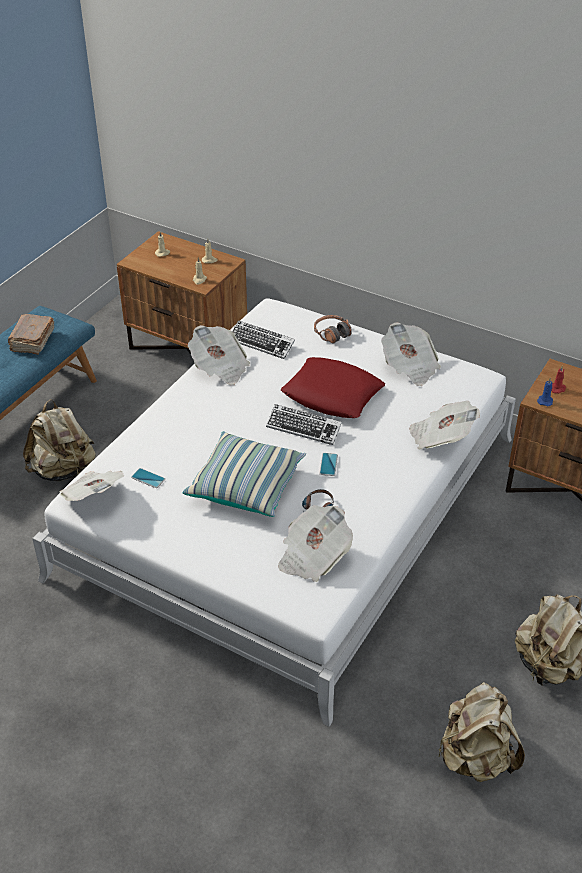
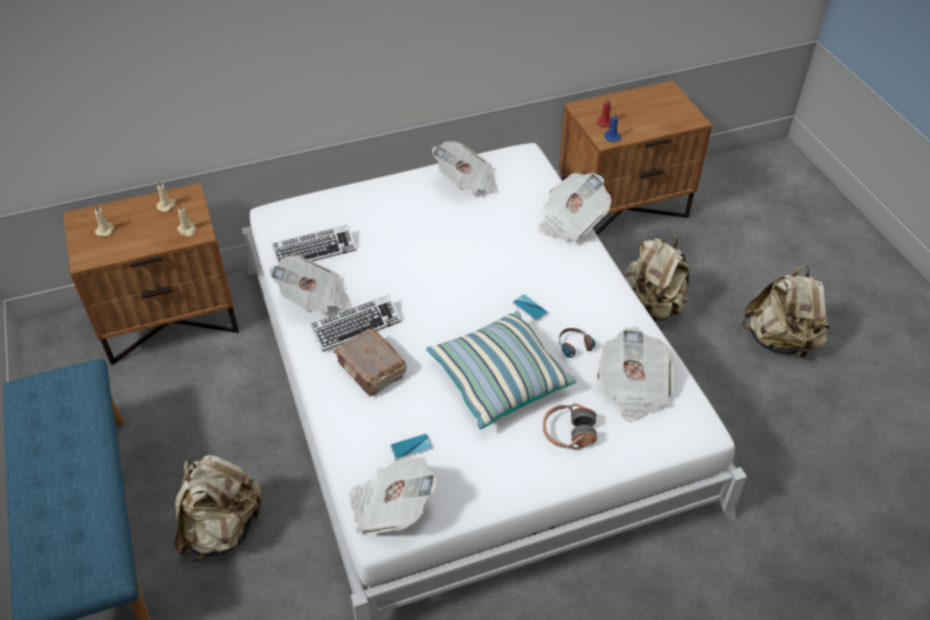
camera: 50 degrees left, 5 degrees up
brown book [8,314,54,355] -> brown book moved to [334,328,407,396]
keyboard [266,404,342,445] -> keyboard moved to [311,295,401,352]
red pillow [281,357,385,418] -> none
headphones [314,315,352,343] -> headphones moved to [543,403,597,450]
beige backpack [438,682,525,782] -> beige backpack moved to [623,235,689,322]

